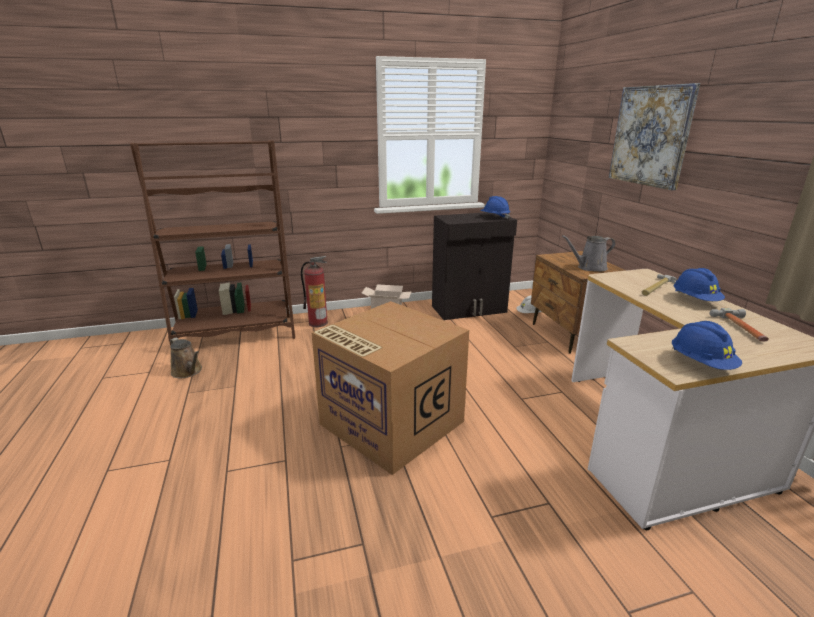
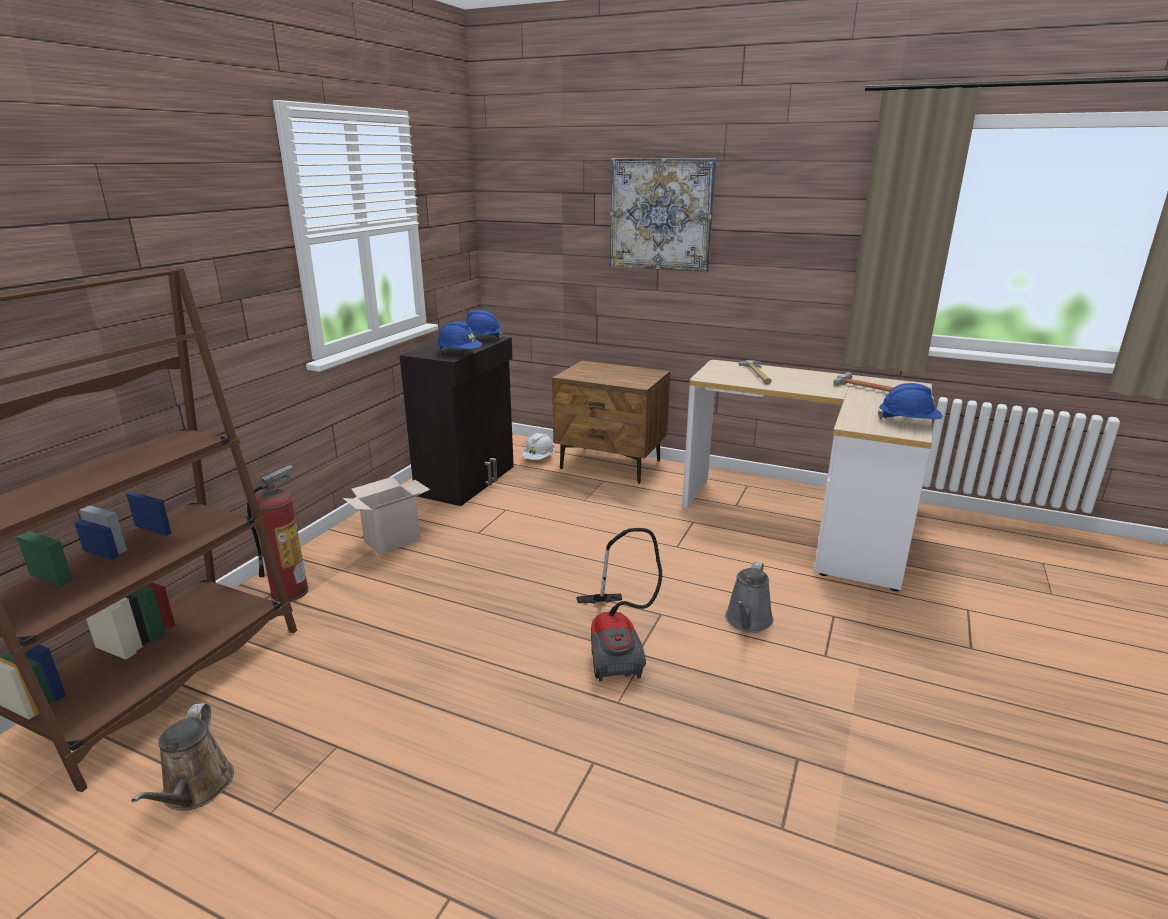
camera: 50 degrees left, 0 degrees up
brown watering can [170,338,202,378] -> brown watering can turned 90 degrees clockwise [131,703,234,811]
cardboard box [311,301,469,475] -> vacuum cleaner [576,528,662,681]
grey watering can [562,235,615,271] -> grey watering can moved to [725,562,774,633]
blue hard hat [673,268,725,301] -> blue hard hat moved to [437,321,482,351]

